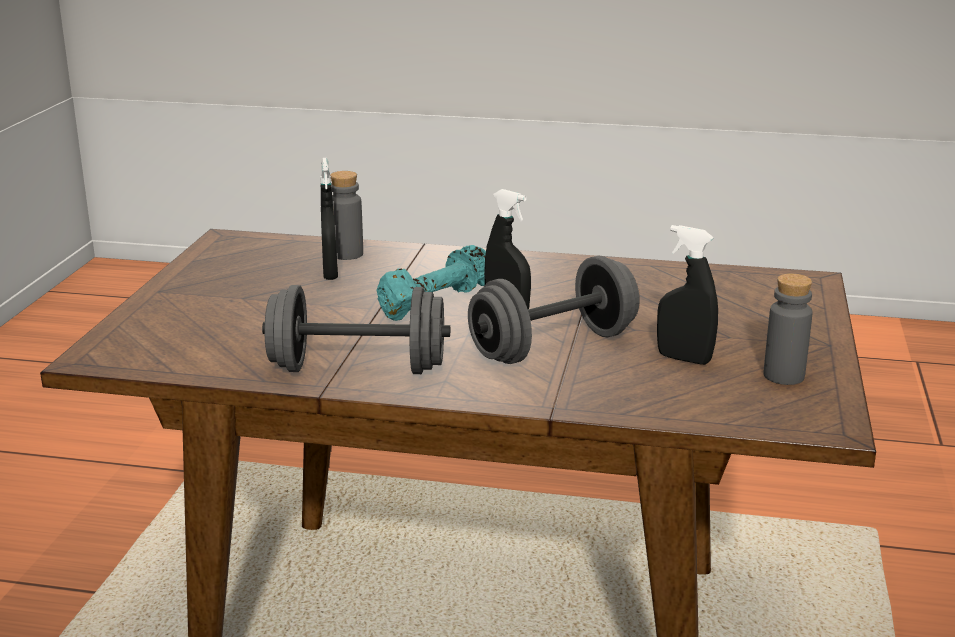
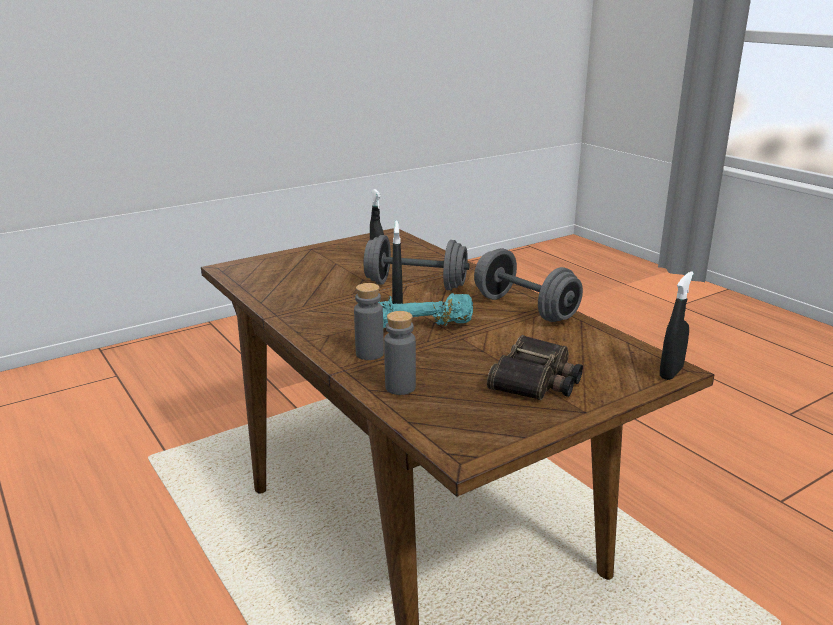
camera: 135 degrees left, 0 degrees up
black spray bottle [320,158,338,280] -> black spray bottle moved to [660,271,694,380]
grey bottle [764,273,813,385] -> grey bottle moved to [354,283,384,360]
none -> binoculars [487,335,583,400]

